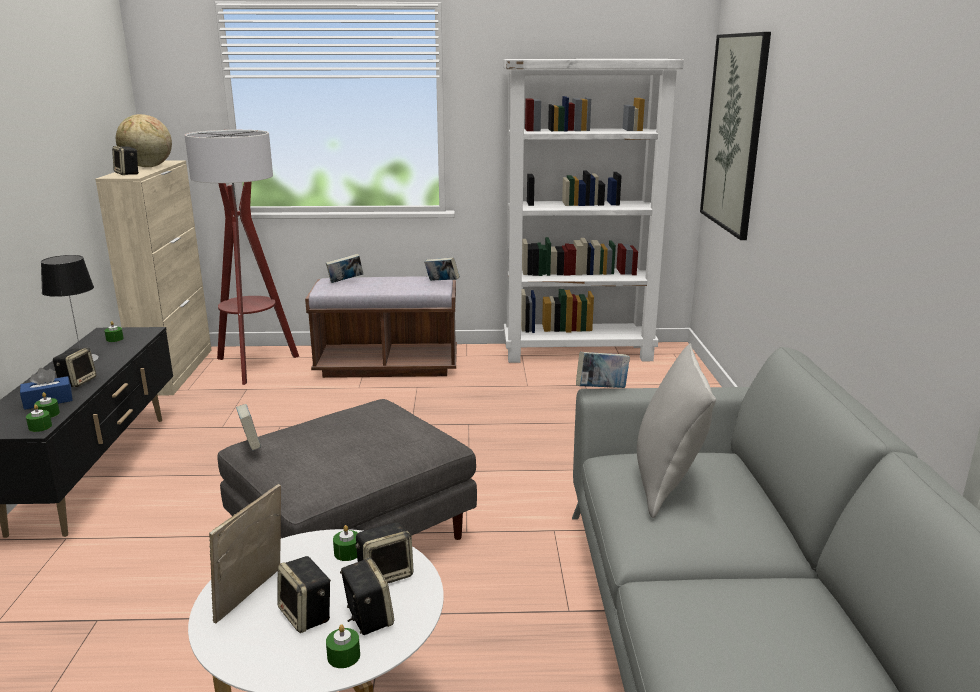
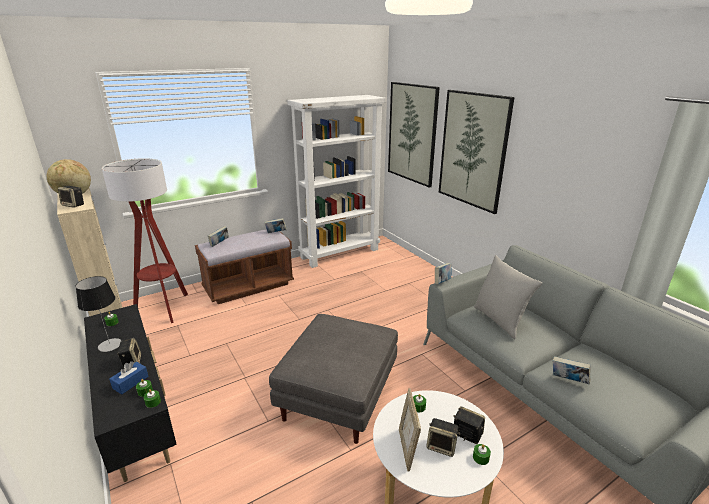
camera: 30 degrees left, 5 degrees up
book [236,404,261,451] -> book moved to [553,356,591,384]
speaker [355,522,413,583] -> none
none -> picture [439,90,515,214]

